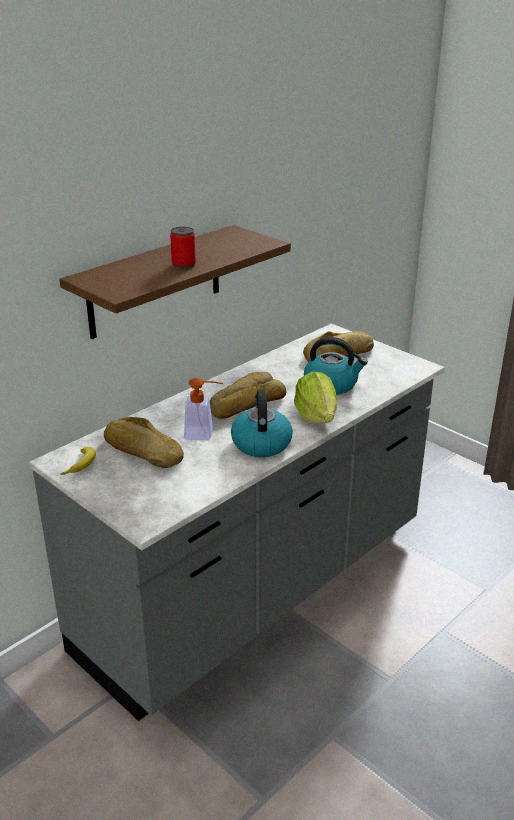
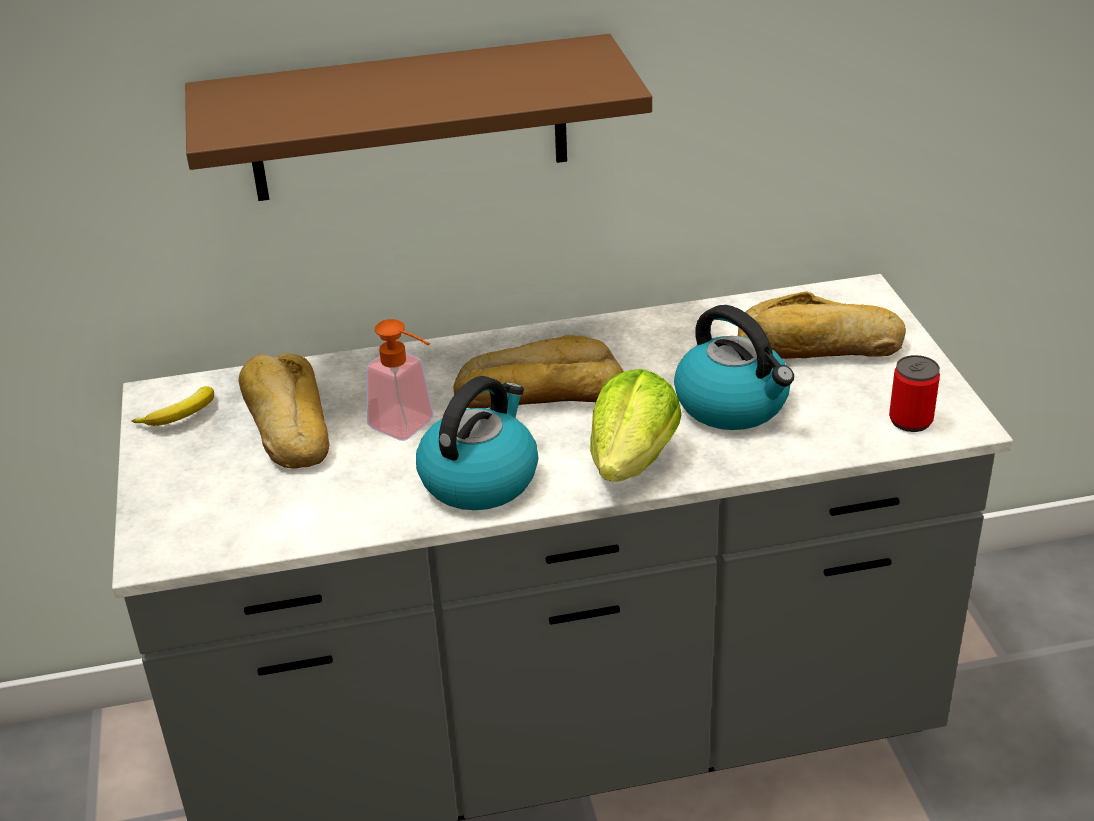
camera: 35 degrees right, 5 degrees up
can [170,227,196,269] -> can moved to [889,355,940,432]

